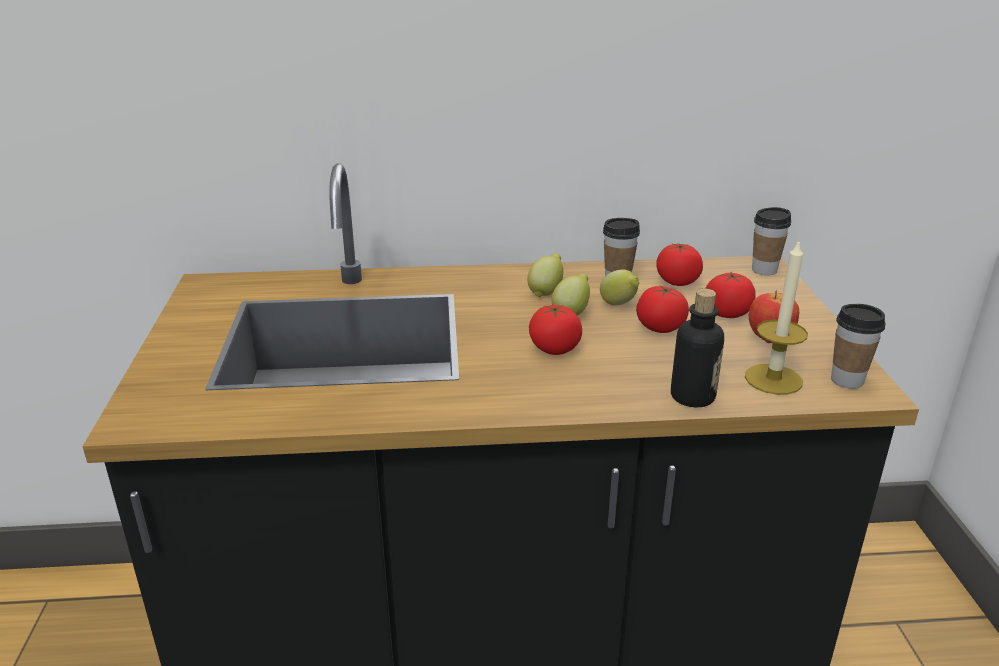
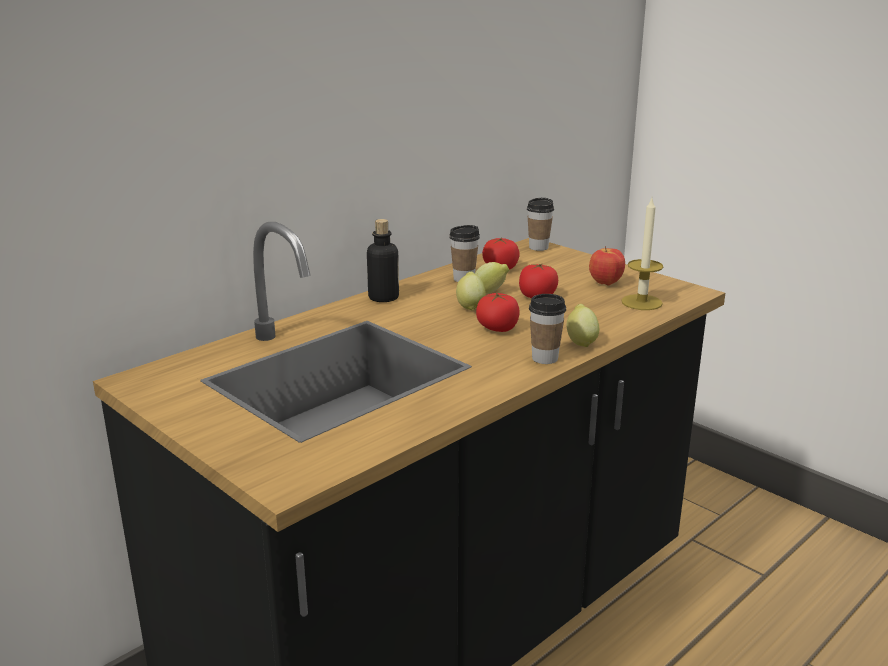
camera: 40 degrees left, 5 degrees down
lemon [527,254,563,297] -> lemon moved to [566,304,599,347]
bottle [671,289,724,407] -> bottle moved to [367,219,399,302]
tomato [705,272,756,318] -> none
cup [831,304,886,389] -> cup moved to [529,294,566,364]

